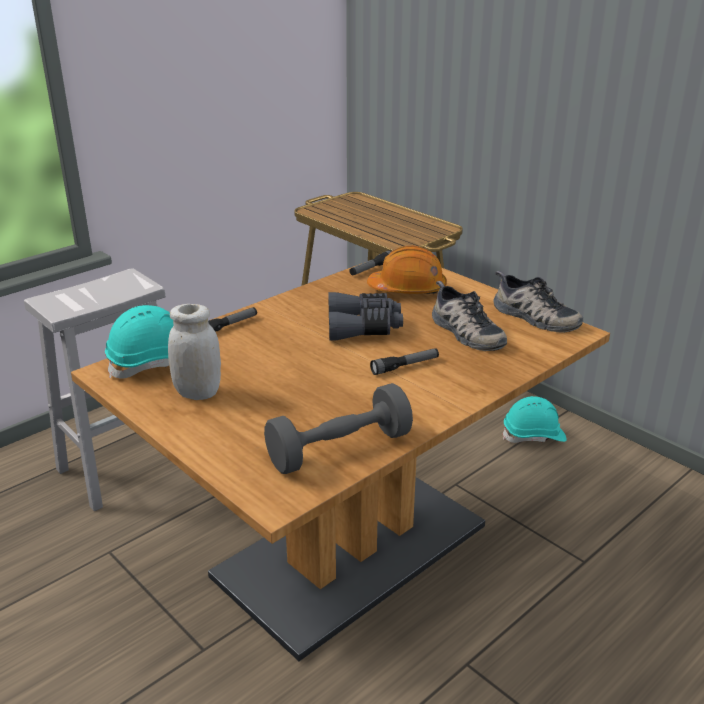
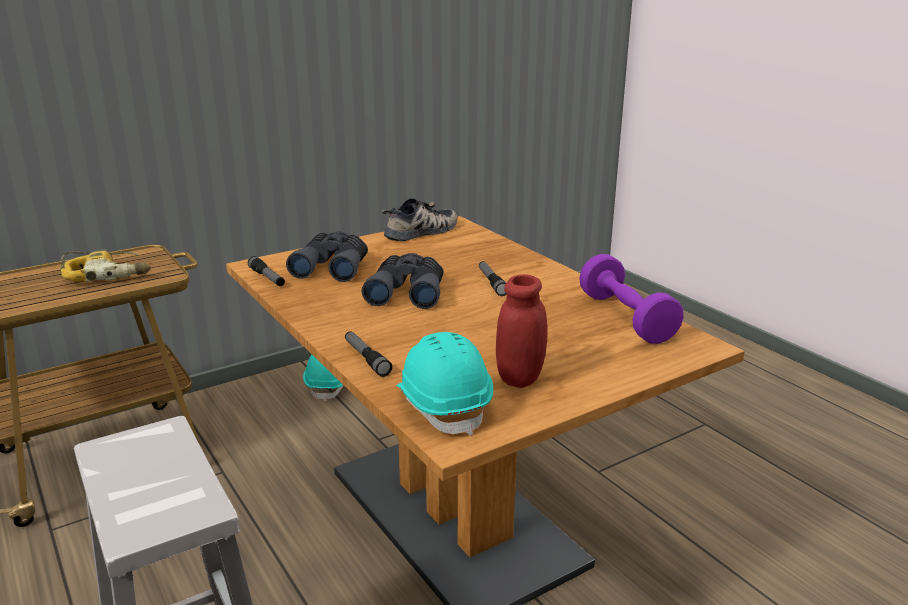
camera: 80 degrees left, 5 degrees down
white jar [168,304,221,400] -> red jar [496,274,547,388]
grey dumbbell [264,383,413,474] -> purple dumbbell [579,254,684,344]
orange hard hat [367,246,447,294] -> grey binoculars [286,231,368,282]
shoe [432,281,507,351] -> none
none -> power drill [60,250,151,282]

